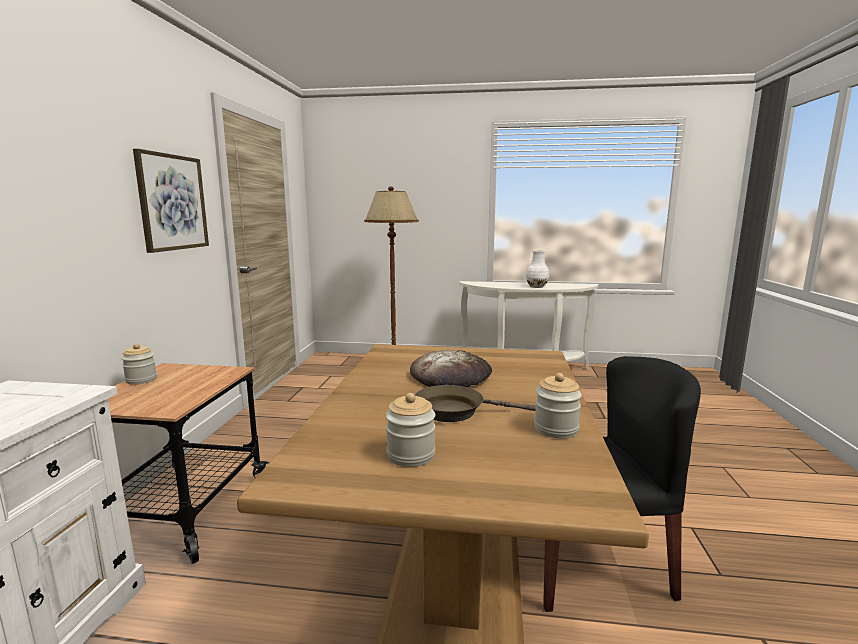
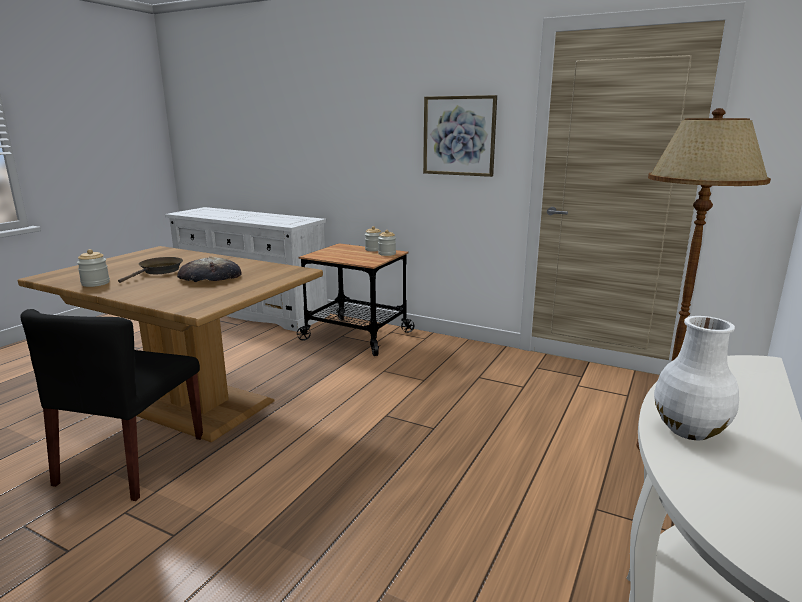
camera: 110 degrees right, 5 degrees up
jar [386,393,435,467] -> jar moved to [378,230,396,256]

